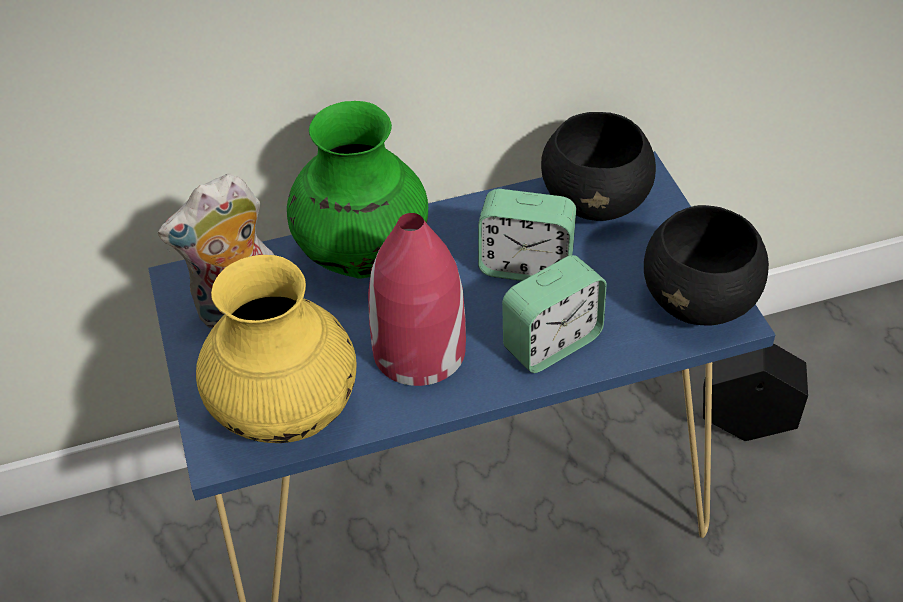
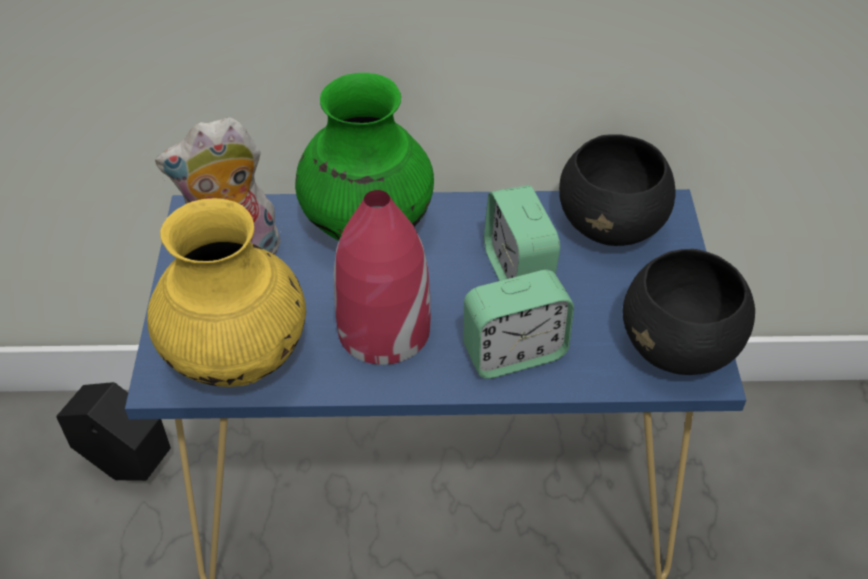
camera: 15 degrees right, 0 degrees up
alarm clock [478,189,576,281] -> alarm clock turned 45 degrees clockwise [484,185,560,281]
black planter [703,343,808,441] -> black planter moved to [56,382,171,481]

